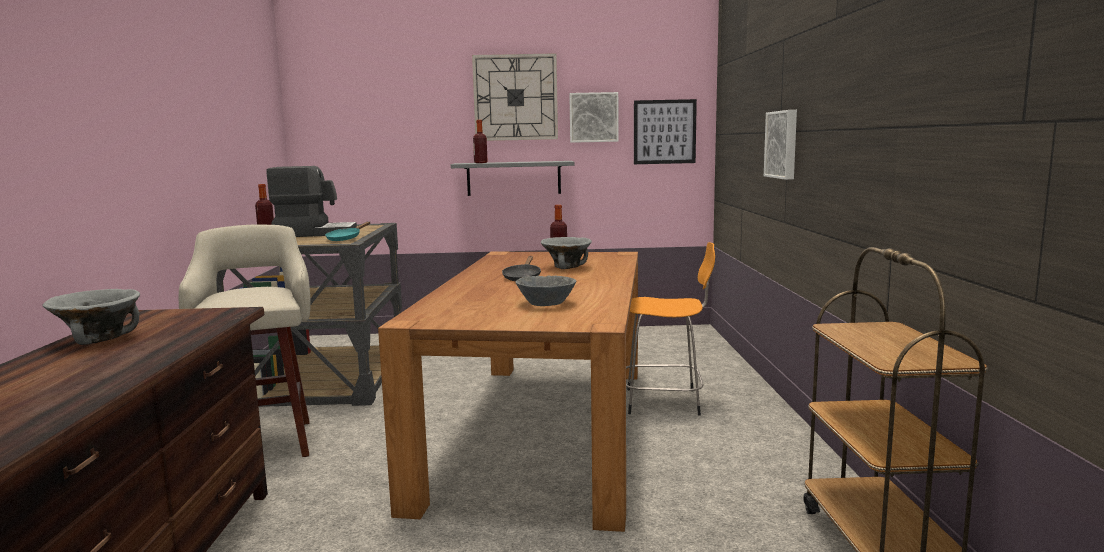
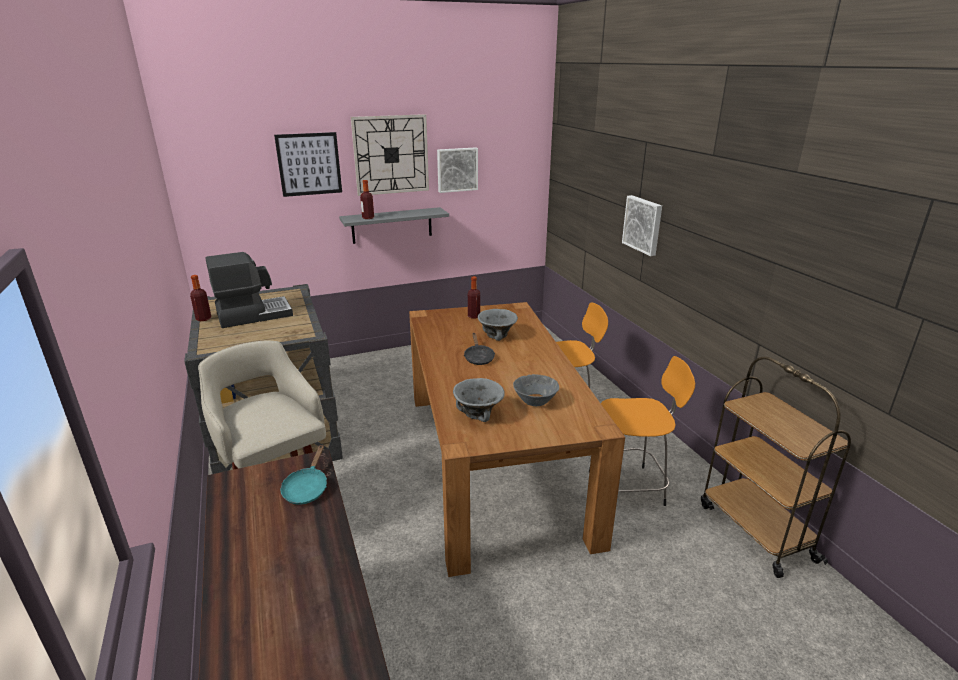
camera: 20 degrees left, 15 degrees up
grey bowl [43,289,140,345] -> grey bowl moved to [453,378,505,422]
turquoise frying pan [325,221,370,241] -> turquoise frying pan moved to [280,444,327,505]
picture [634,99,697,164] -> picture moved to [274,132,342,197]
none -> orange stool [589,356,695,506]

